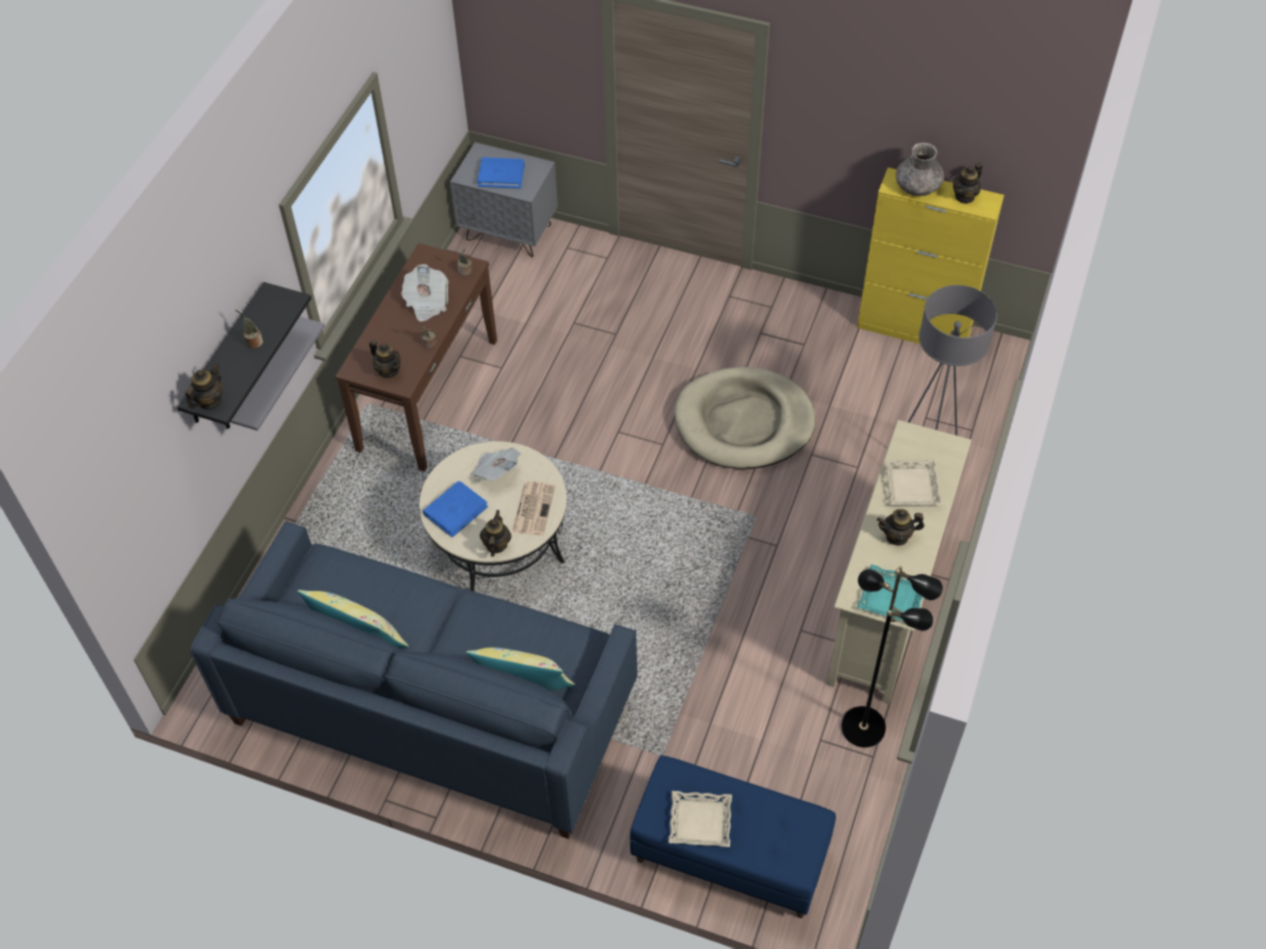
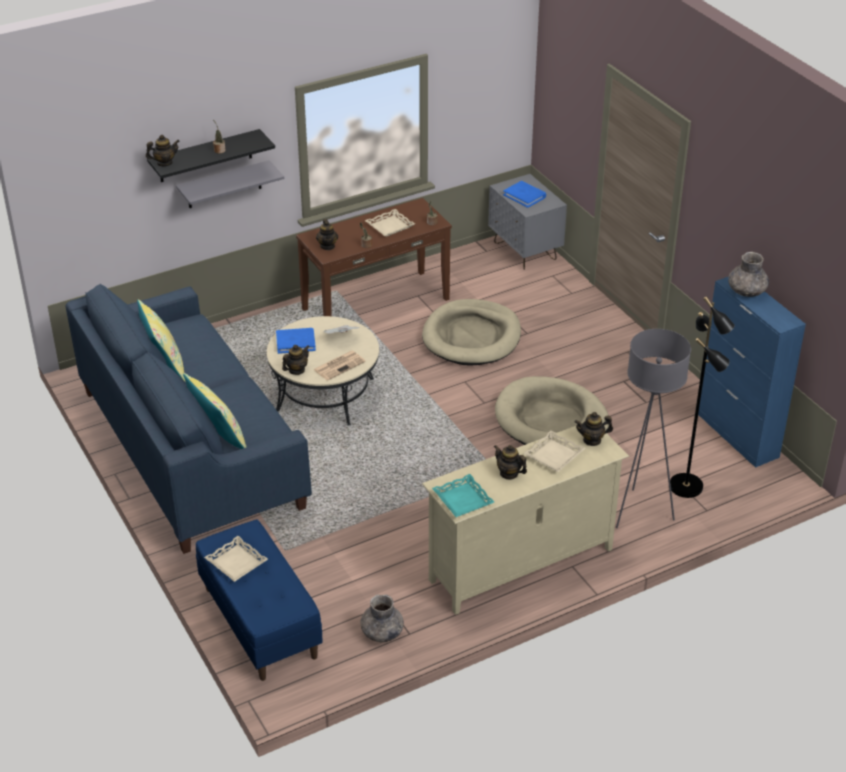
camera: 40 degrees right, 15 degrees down
newspaper [401,264,448,322] -> beige tray [365,209,415,237]
black floor lamp [841,566,943,747] -> black floor lamp moved to [670,296,735,498]
yellow cabinet [857,167,1004,344] -> blue cabinet [698,276,806,468]
teapot [953,163,983,204] -> teapot moved to [575,412,613,446]
none -> grey vase [360,595,404,642]
none -> beige dog bed [422,299,521,366]

